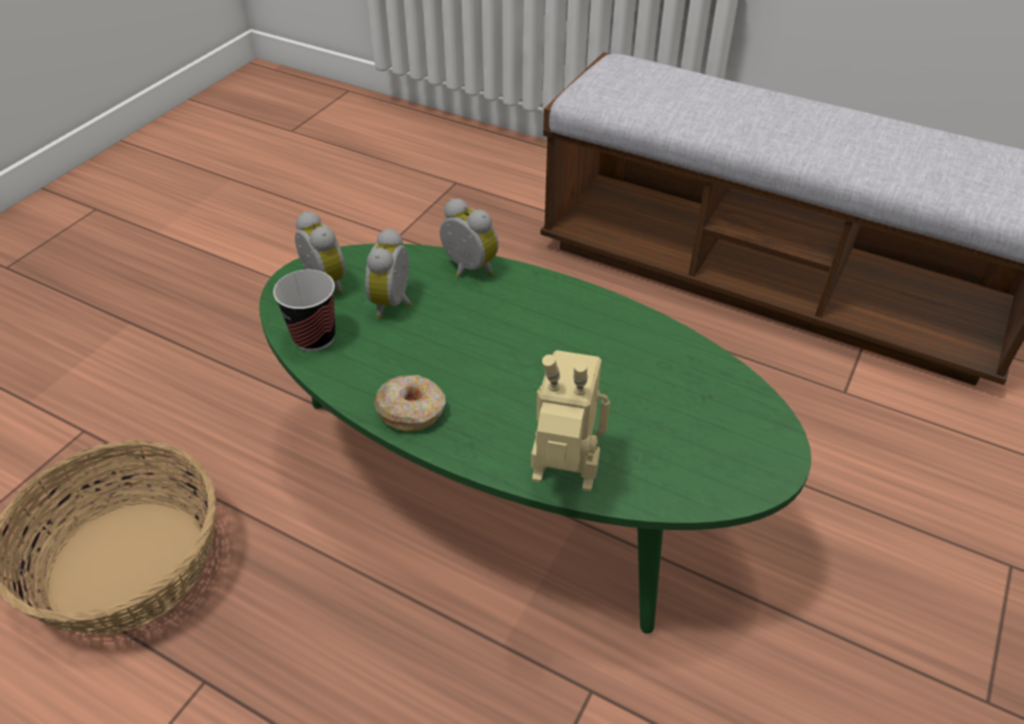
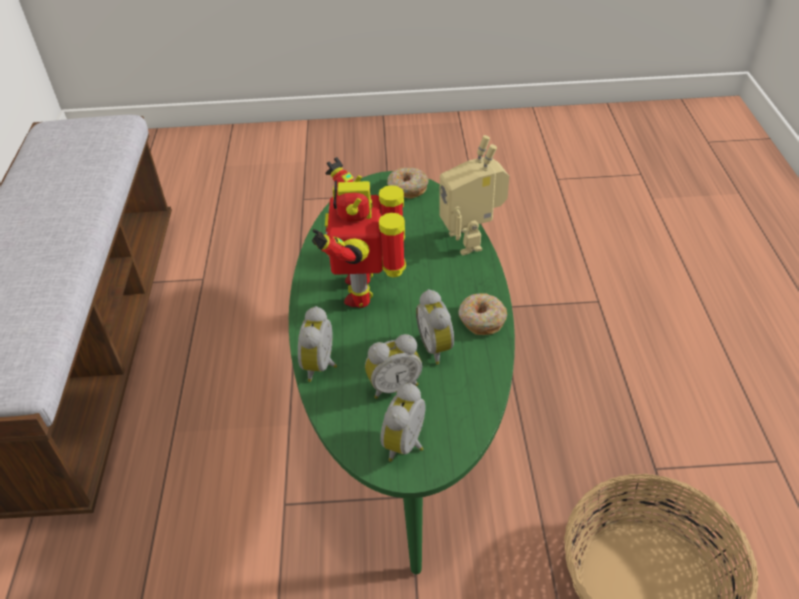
camera: 120 degrees left, 0 degrees up
cup [273,270,335,351] -> none
none -> toy robot [312,157,406,308]
none -> donut [387,168,429,199]
none -> alarm clock [416,289,454,365]

